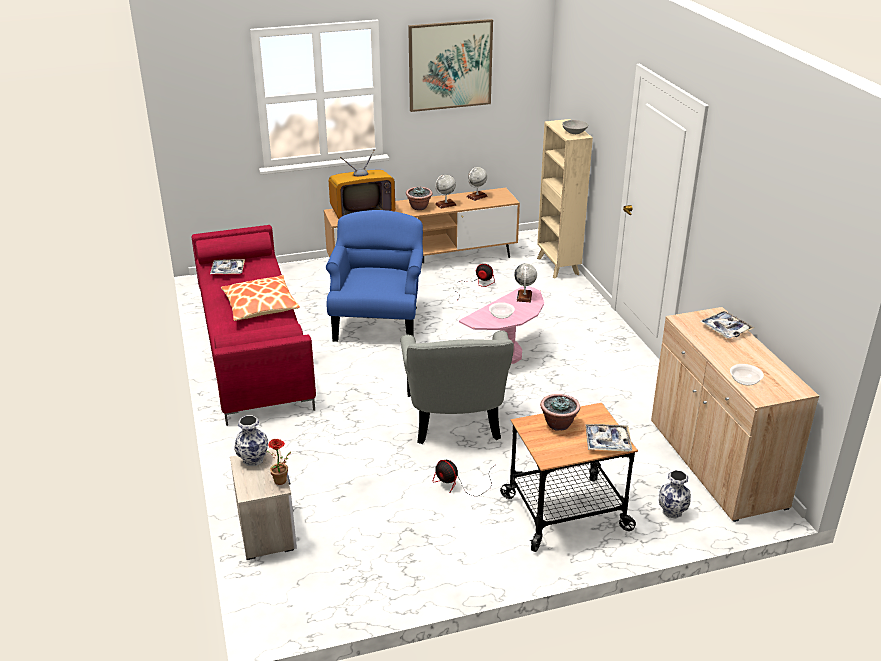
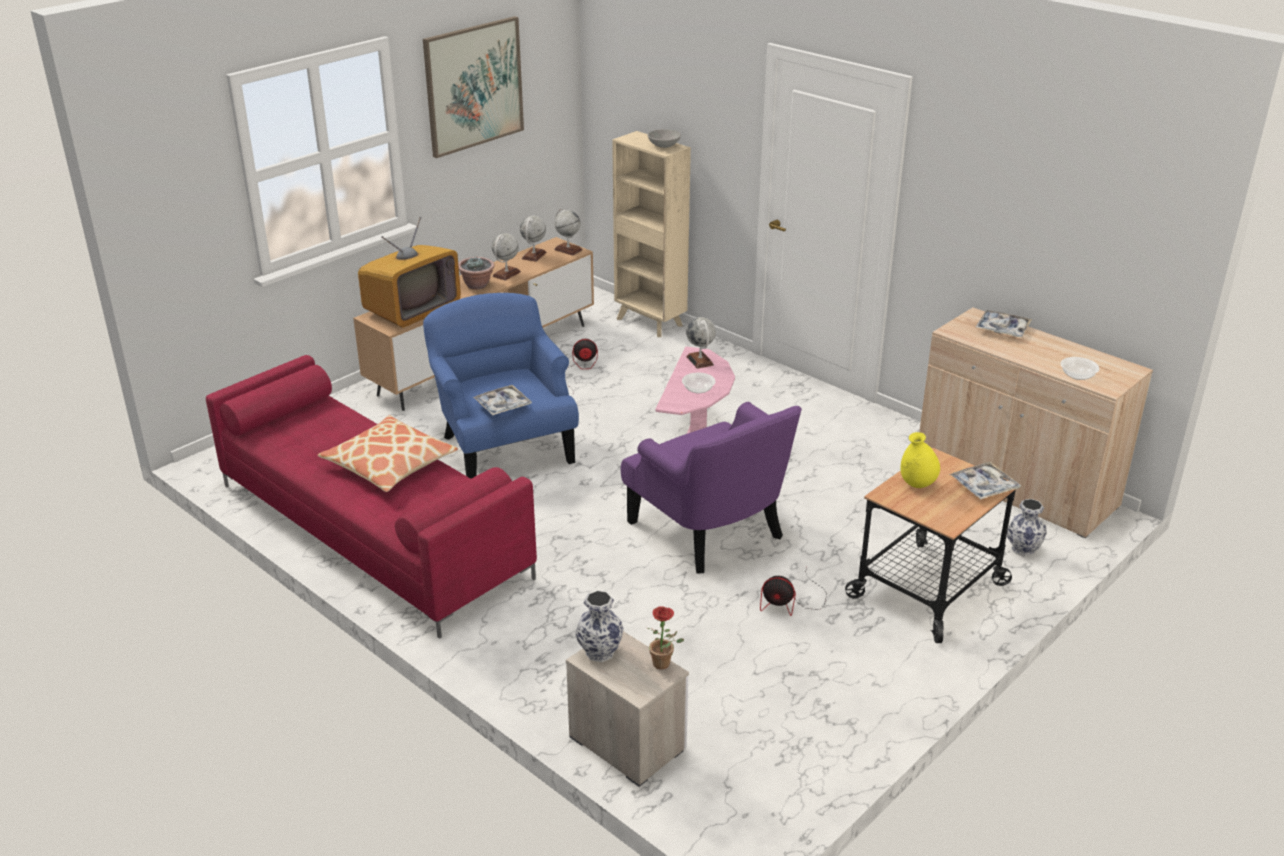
camera: 30 degrees left, 0 degrees up
tray [210,259,245,274] -> tray moved to [473,385,532,415]
grey armchair [400,330,514,444] -> purple armchair [621,402,802,574]
potted plant [540,394,580,431] -> yellow vase [900,432,940,488]
none -> globe [554,209,583,256]

